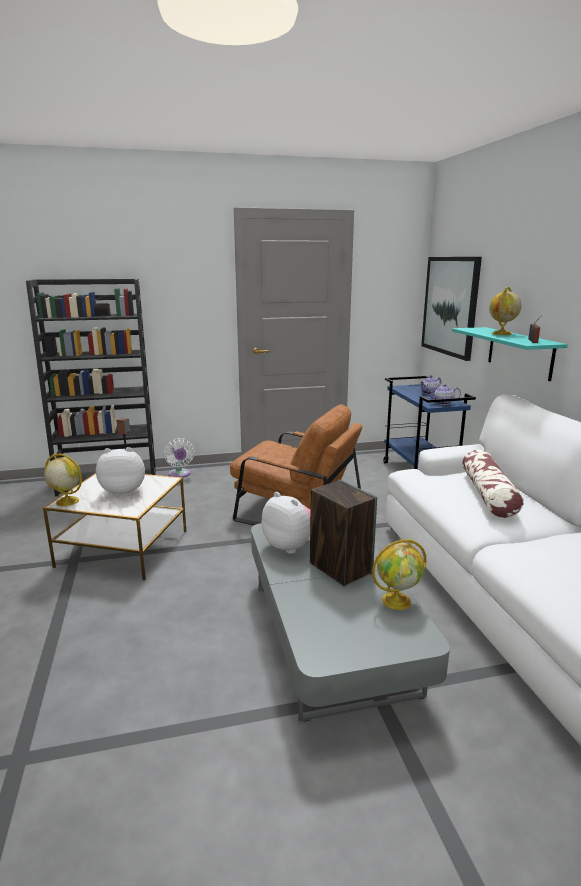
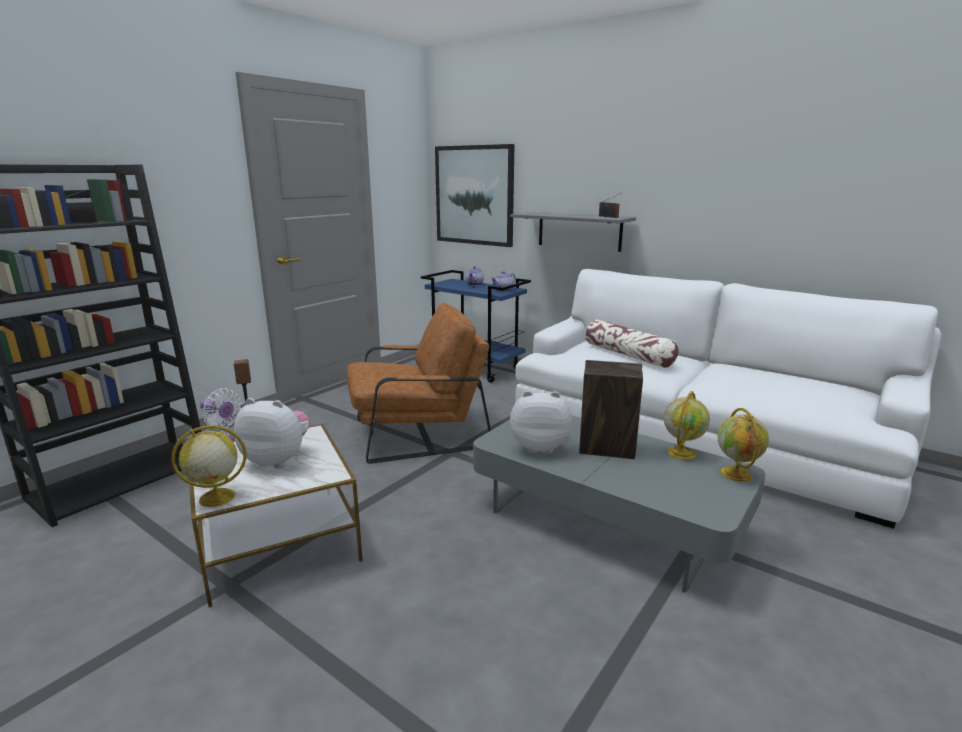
camera: 40 degrees left, 0 degrees up
plush toy [96,447,145,496] -> plush toy turned 60 degrees clockwise [234,398,310,468]
turquoise shelf [452,327,568,381] -> grey shelf [511,212,636,252]
globe [489,287,522,335] -> globe moved to [718,408,769,482]

